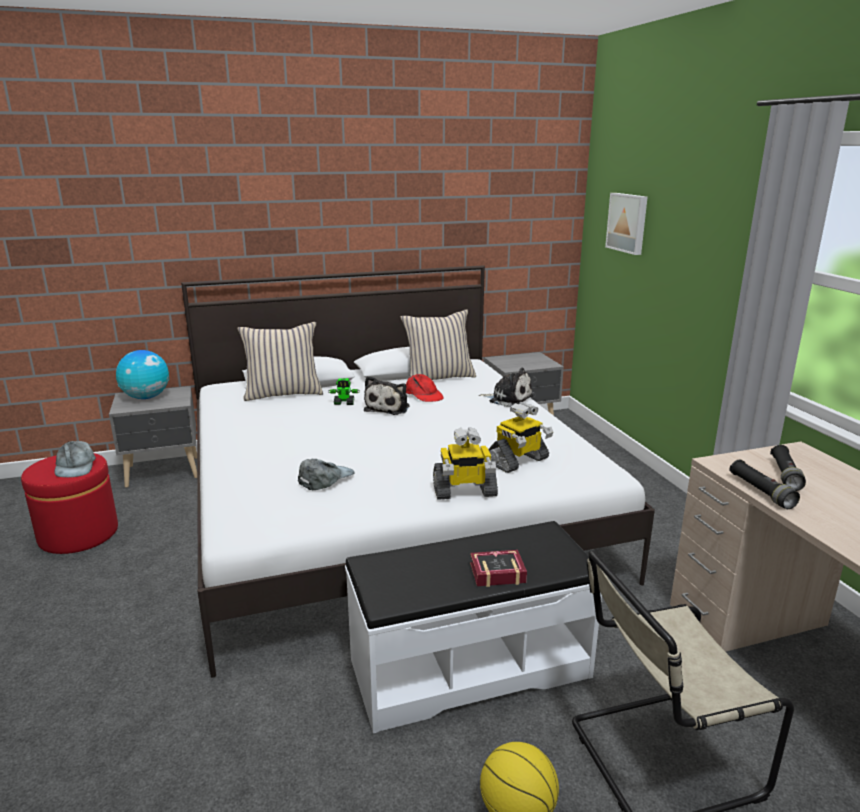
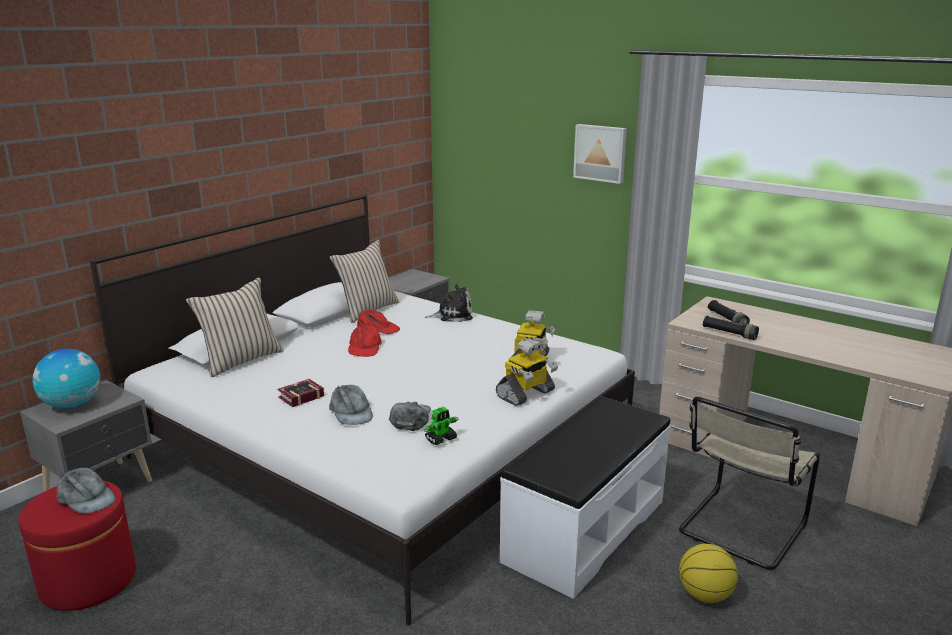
camera: 35 degrees left, 0 degrees up
toy robot [329,378,360,405] -> toy robot moved to [424,407,458,445]
plush toy [364,376,409,415] -> red cap [348,325,382,357]
book [470,550,527,587] -> book moved to [278,379,324,407]
picture [605,193,648,255] -> picture moved to [573,124,627,184]
none -> grey cap [329,385,373,425]

